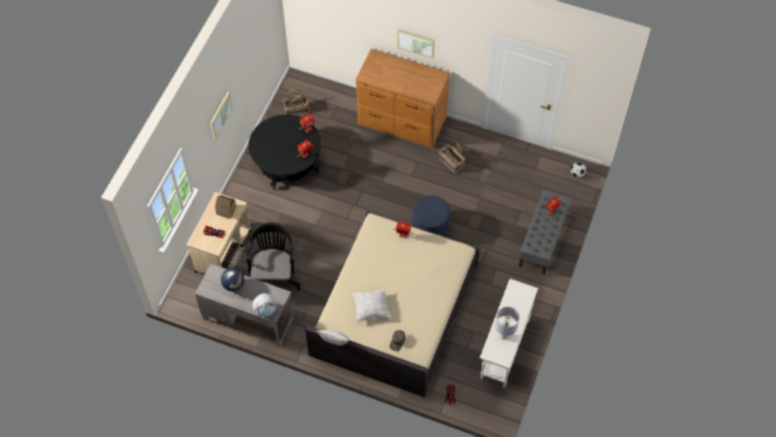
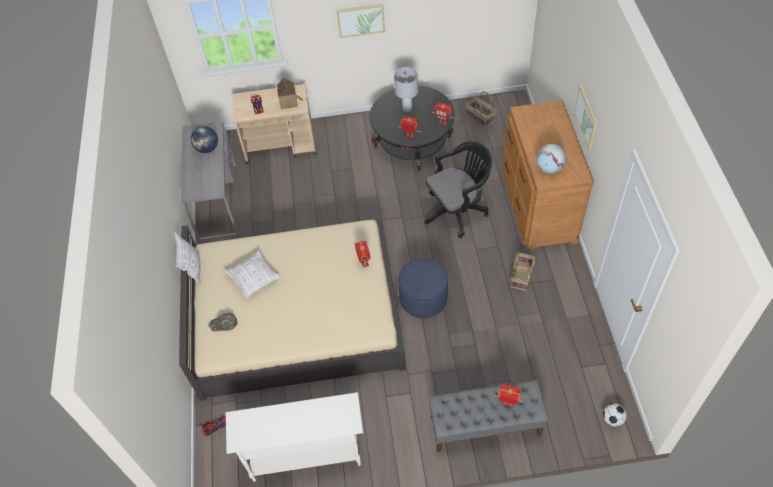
camera: 65 degrees right, 5 degrees down
black office chair [247,222,301,290] -> black office chair moved to [425,141,492,238]
globe [253,293,276,317] -> globe moved to [536,144,566,173]
grey table lamp [495,307,520,340] -> grey table lamp moved to [394,67,418,112]

